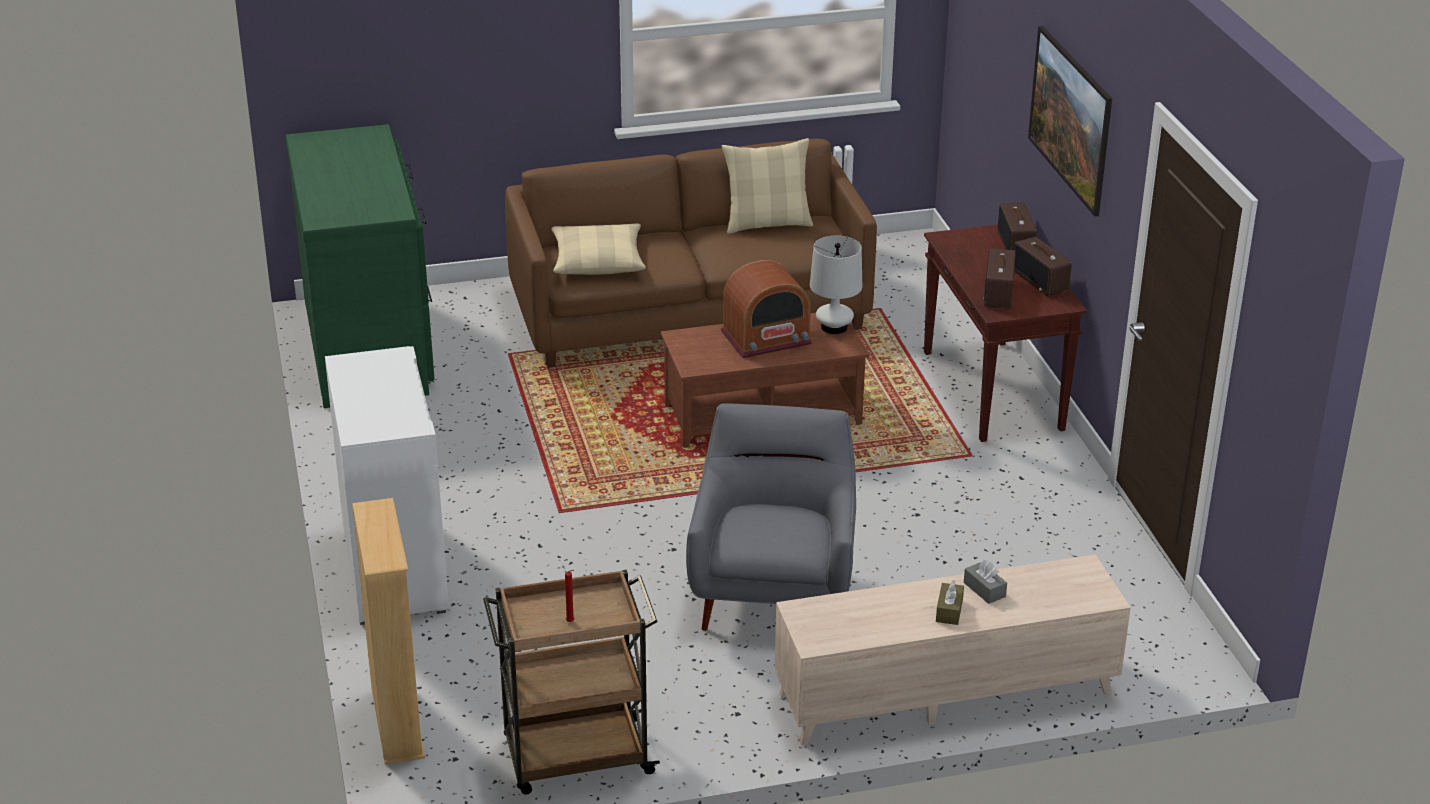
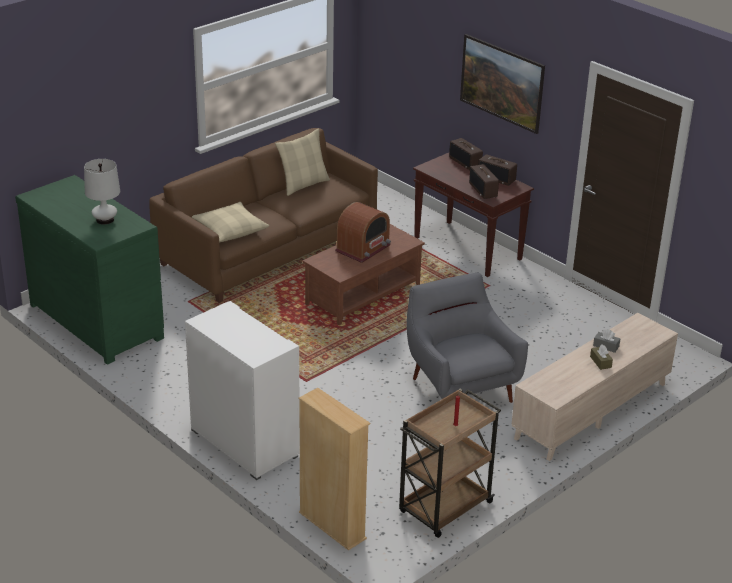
camera: 30 degrees left, 0 degrees up
white table lamp [810,235,862,334] -> white table lamp moved to [84,159,120,225]

